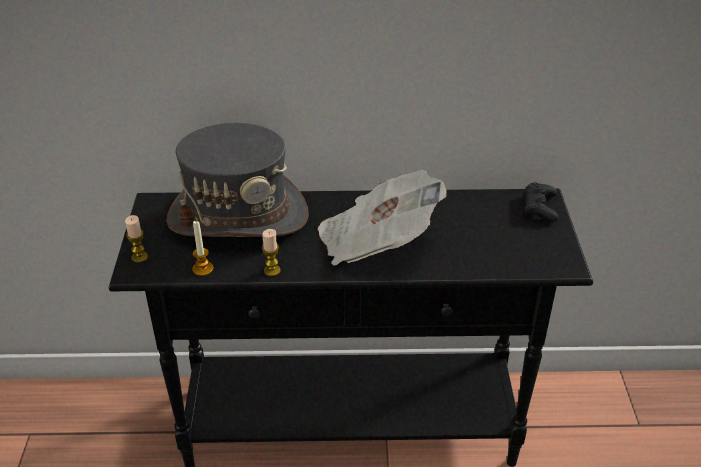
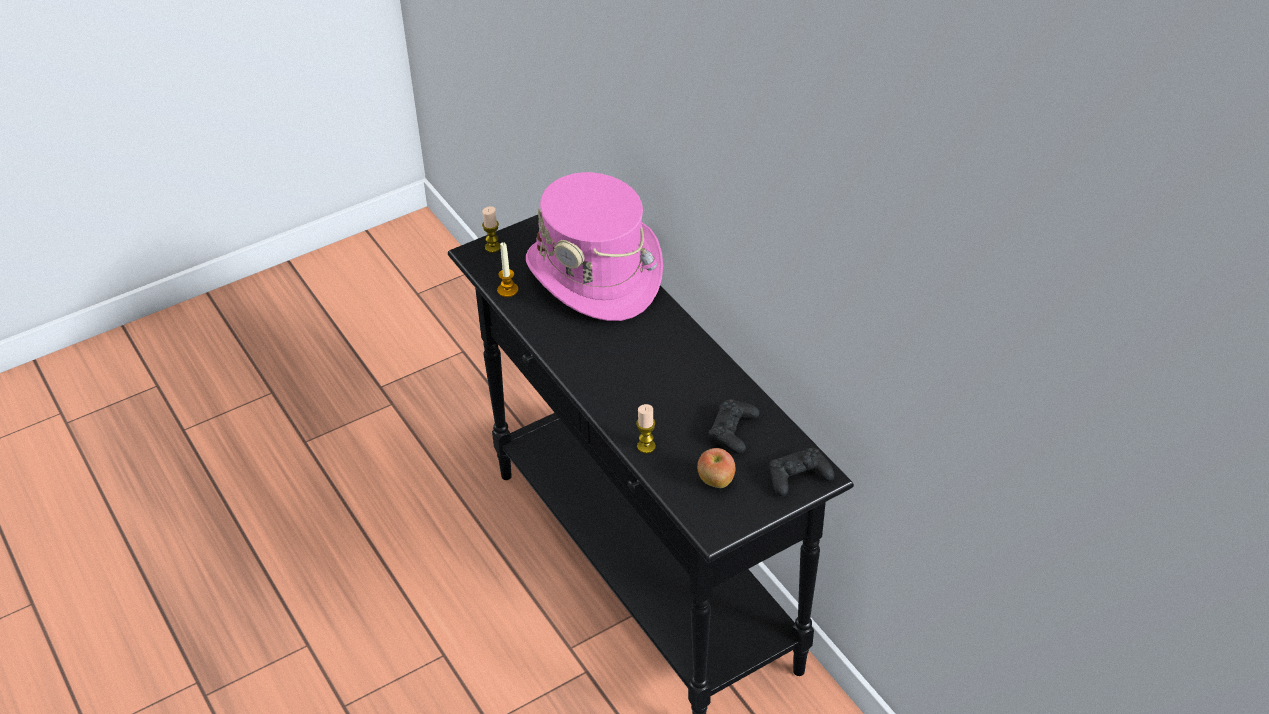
camera: 60 degrees right, 5 degrees up
grey hat [166,123,309,237] -> pink hat [526,172,663,321]
candle [262,229,280,276] -> candle moved to [636,404,656,453]
newspaper [318,170,447,266] -> none
none -> apple [697,448,735,488]
none -> black game controller [709,399,760,454]

